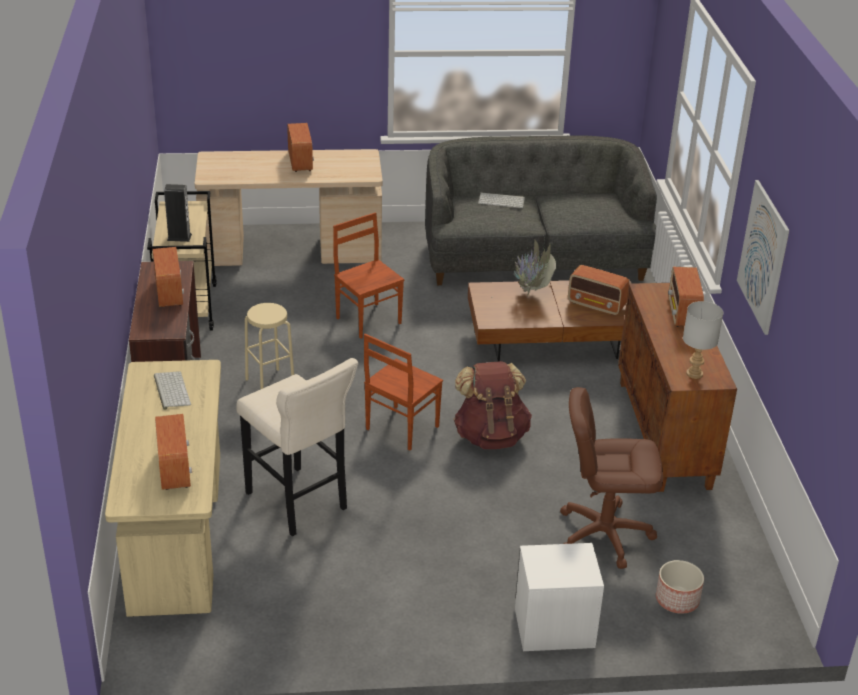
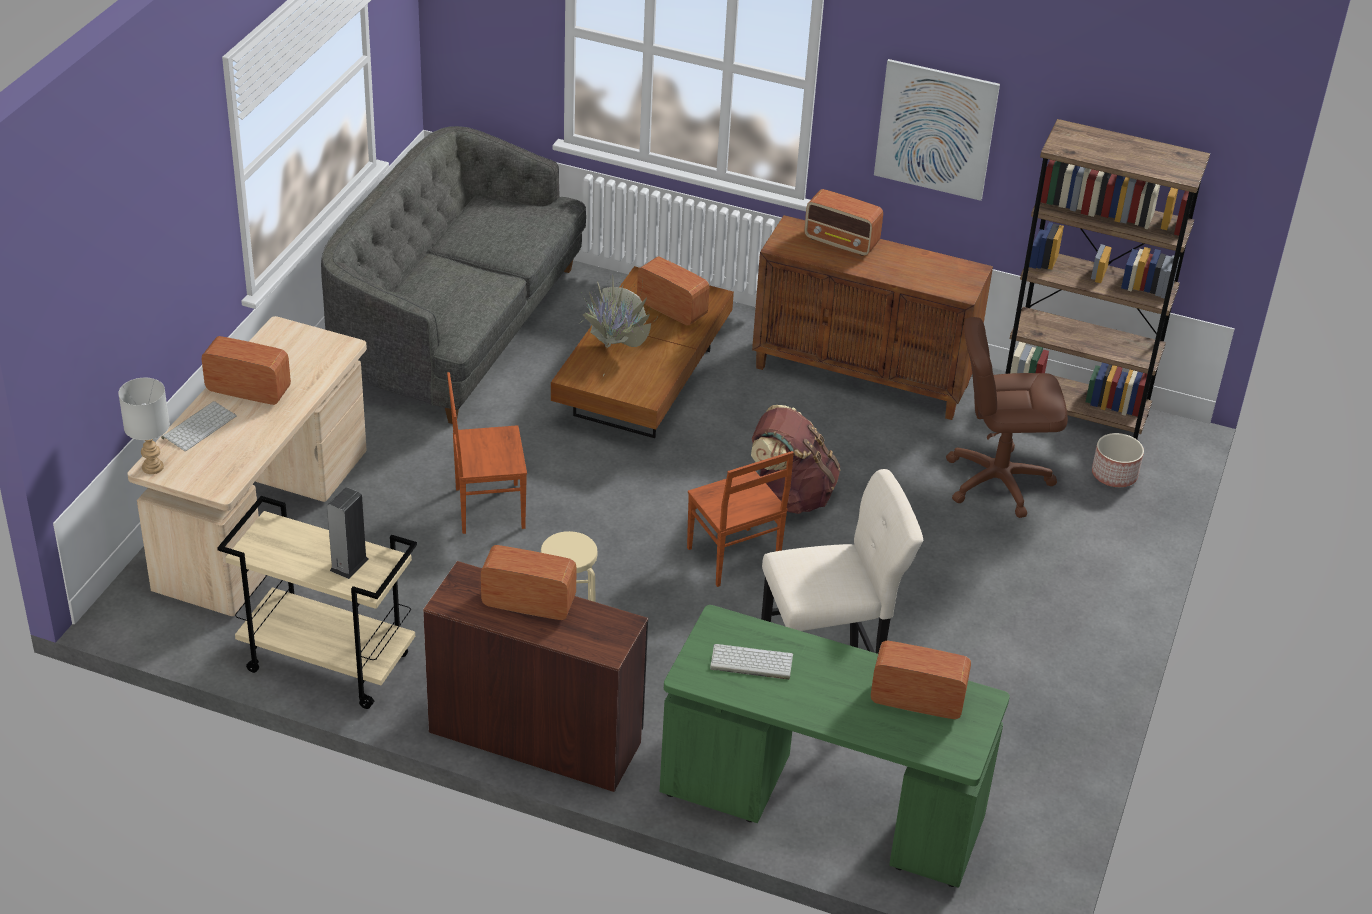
camera: 65 degrees left, 5 degrees up
beige desk [105,360,221,617] -> green desk [659,605,1010,888]
keyboard [478,192,525,208] -> keyboard moved to [161,401,236,451]
white nightstand [515,543,604,651] -> none
brown office chair [560,387,663,569] -> brown office chair turned 60 degrees clockwise [946,317,1068,518]
radio [568,265,629,316] -> radio turned 105 degrees counterclockwise [637,256,709,326]
grey table lamp [683,301,723,379] -> grey table lamp moved to [118,378,170,474]
none -> brown bookcase [1005,119,1210,439]

